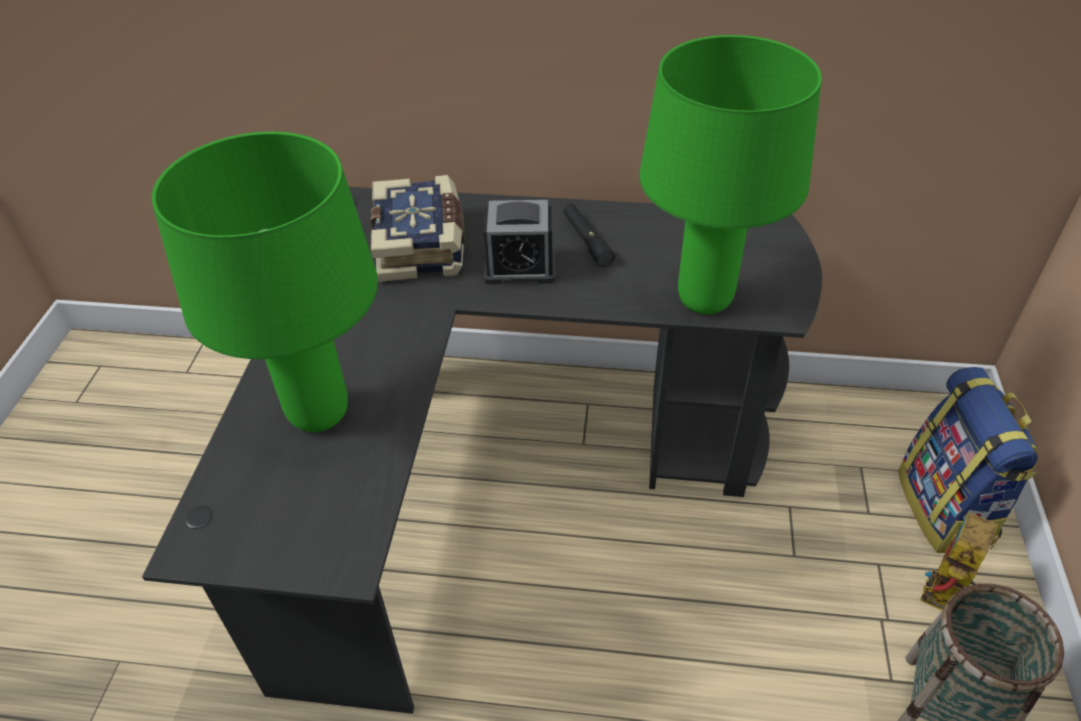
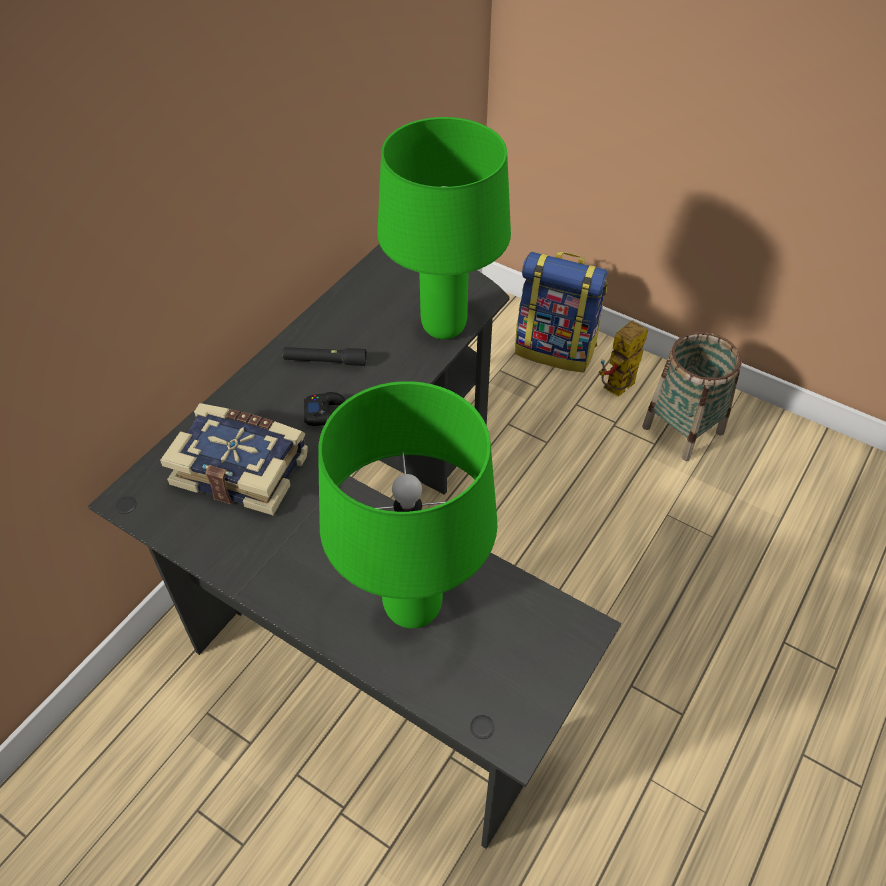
camera: 65 degrees left, 5 degrees up
alarm clock [483,200,556,284] -> black game controller [304,392,346,426]
toy robot [920,512,998,611] -> toy robot turned 75 degrees clockwise [599,320,648,397]

